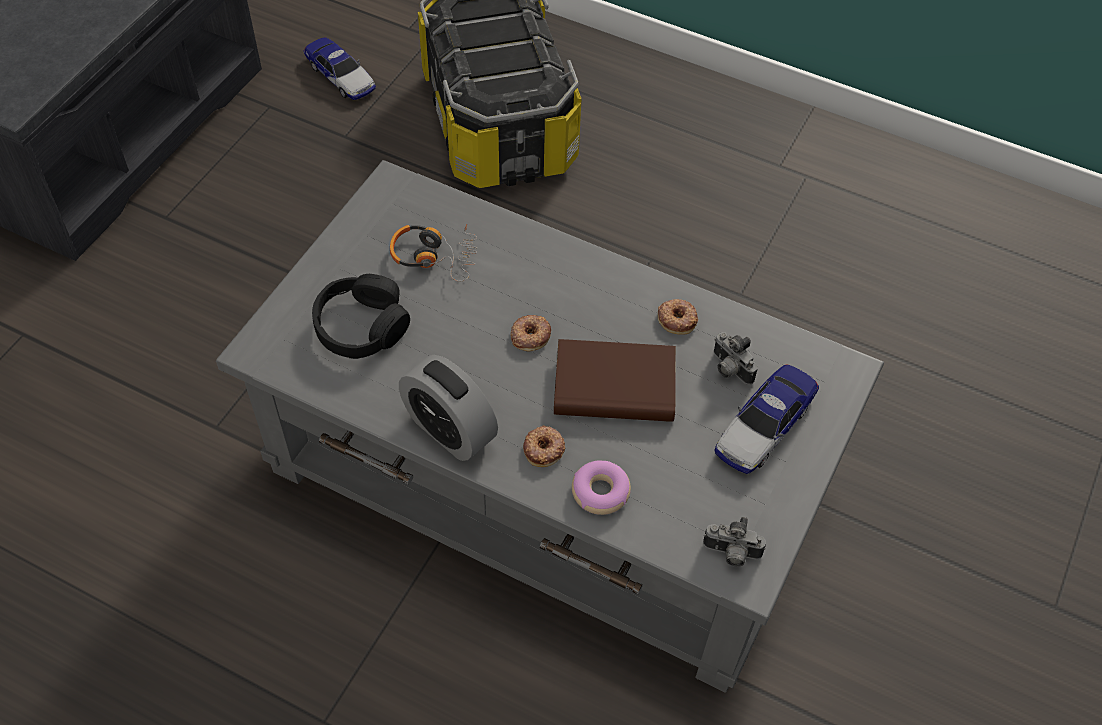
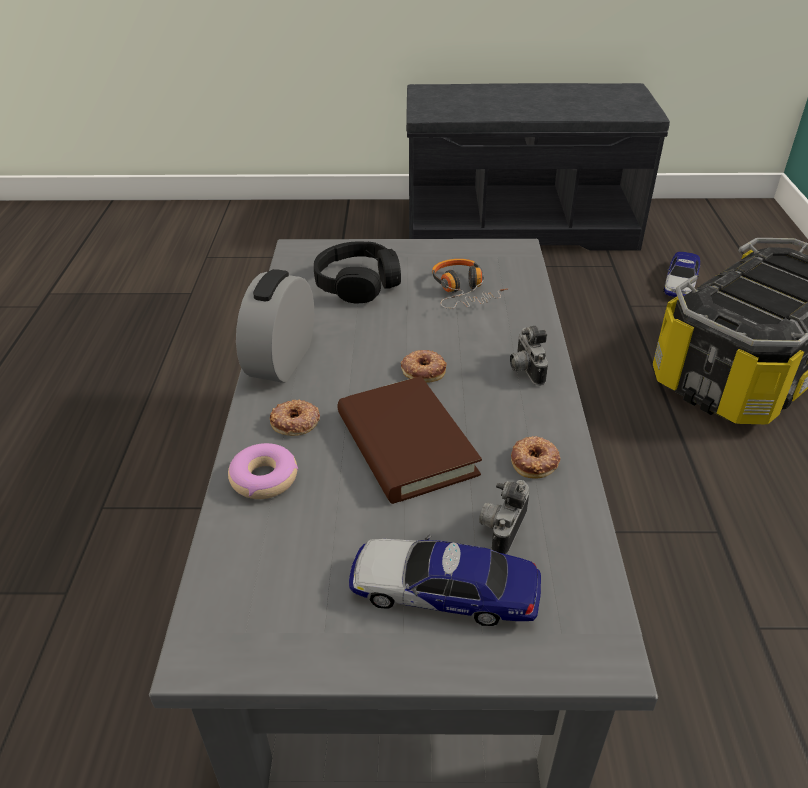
camera: 65 degrees right, 15 degrees down
camera [703,517,766,567] -> camera moved to [510,325,548,385]

